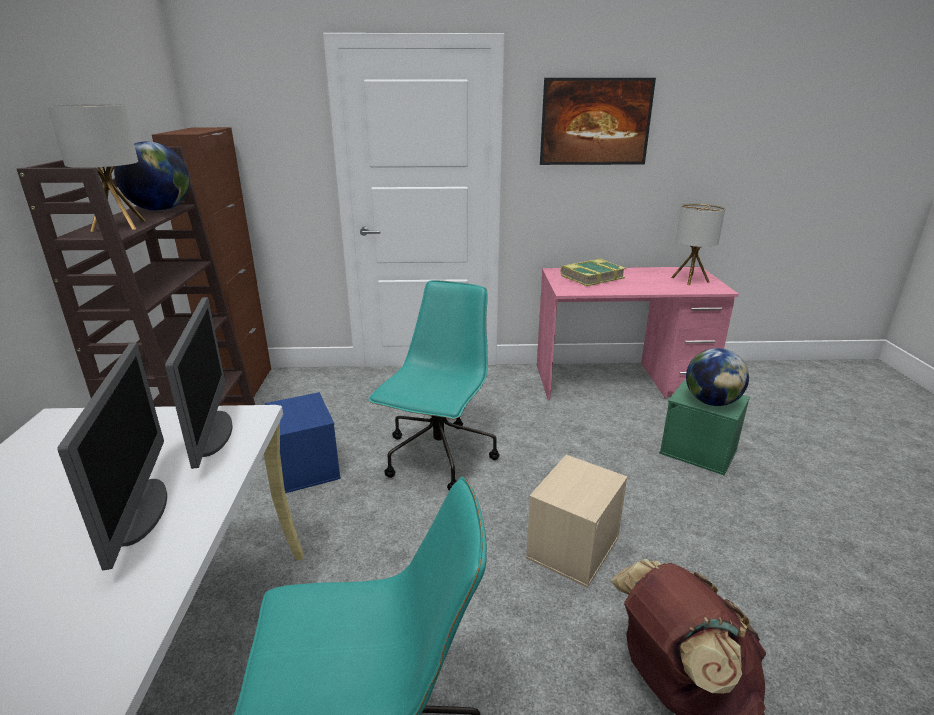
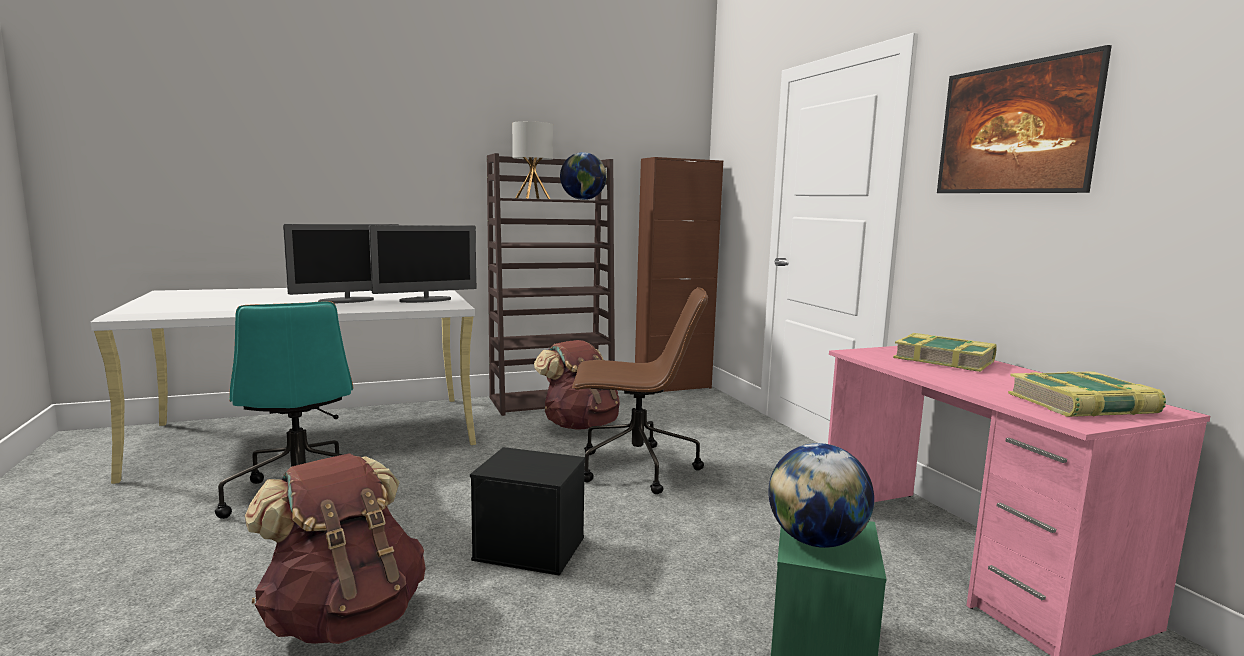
camera: 70 degrees right, 15 degrees down
blue storage box [264,392,341,493] -> brown backpack [534,340,620,430]
turquoise office chair [368,280,500,491] -> brown office chair [572,287,708,494]
beige storage box [526,455,628,588] -> black storage box [470,447,585,576]
table lamp [671,203,725,285] -> book [1008,371,1166,417]

